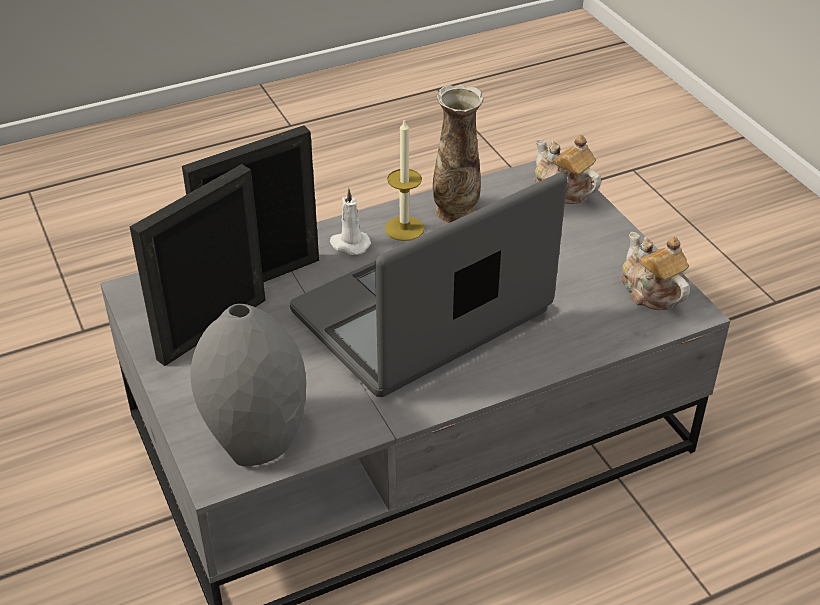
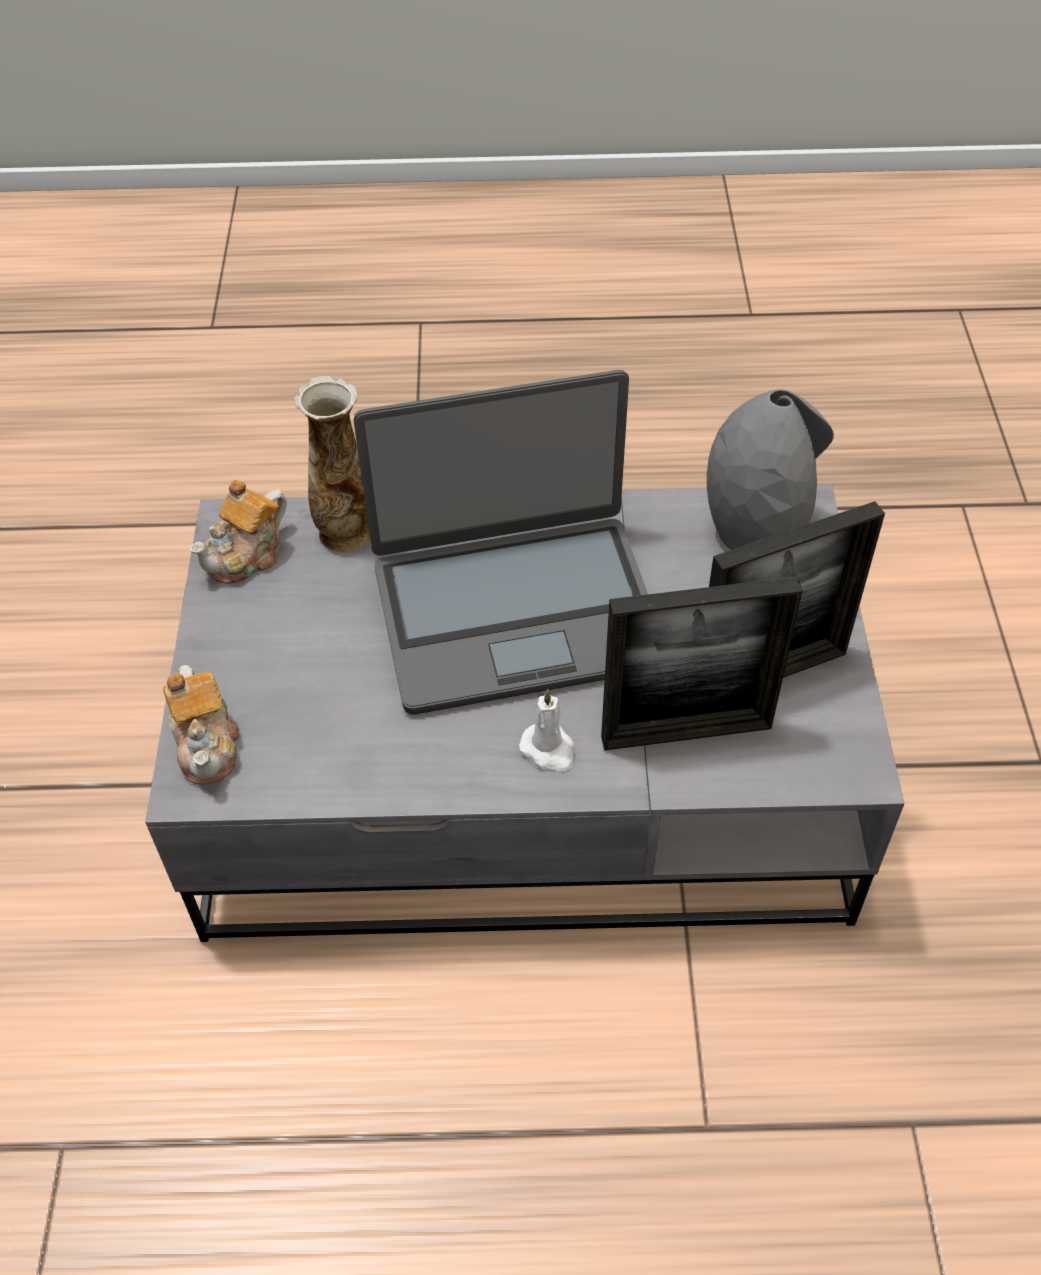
camera: 155 degrees left, 10 degrees up
candle [385,118,425,241] -> none
vase [433,84,484,223] -> vase moved to [294,376,370,552]
teapot [621,232,690,310] -> teapot turned 45 degrees clockwise [190,480,287,584]

